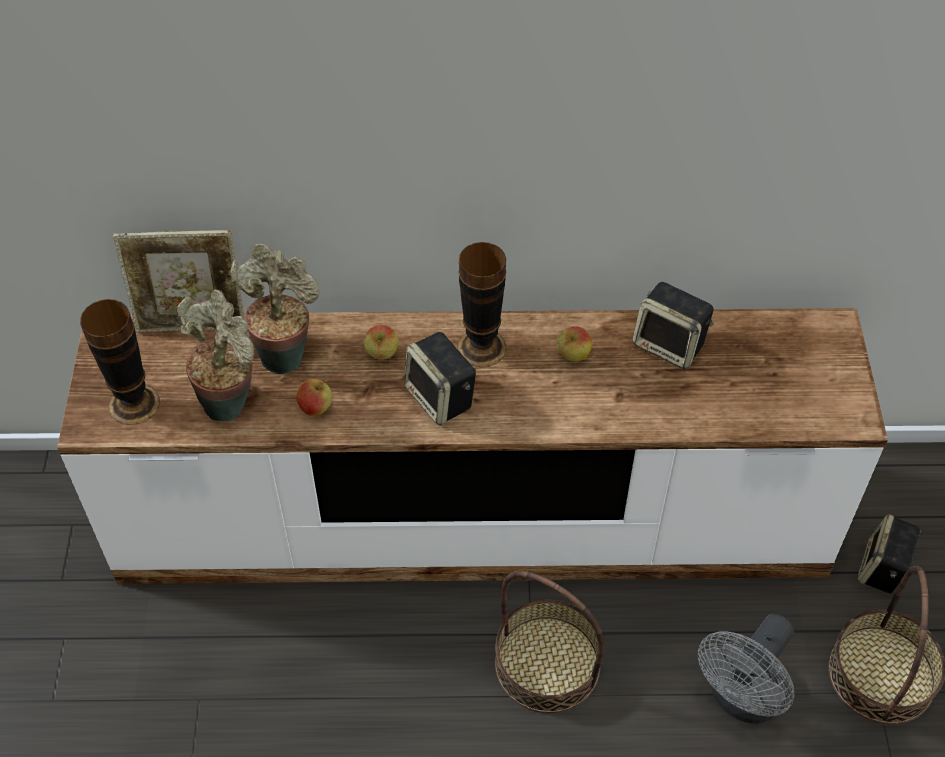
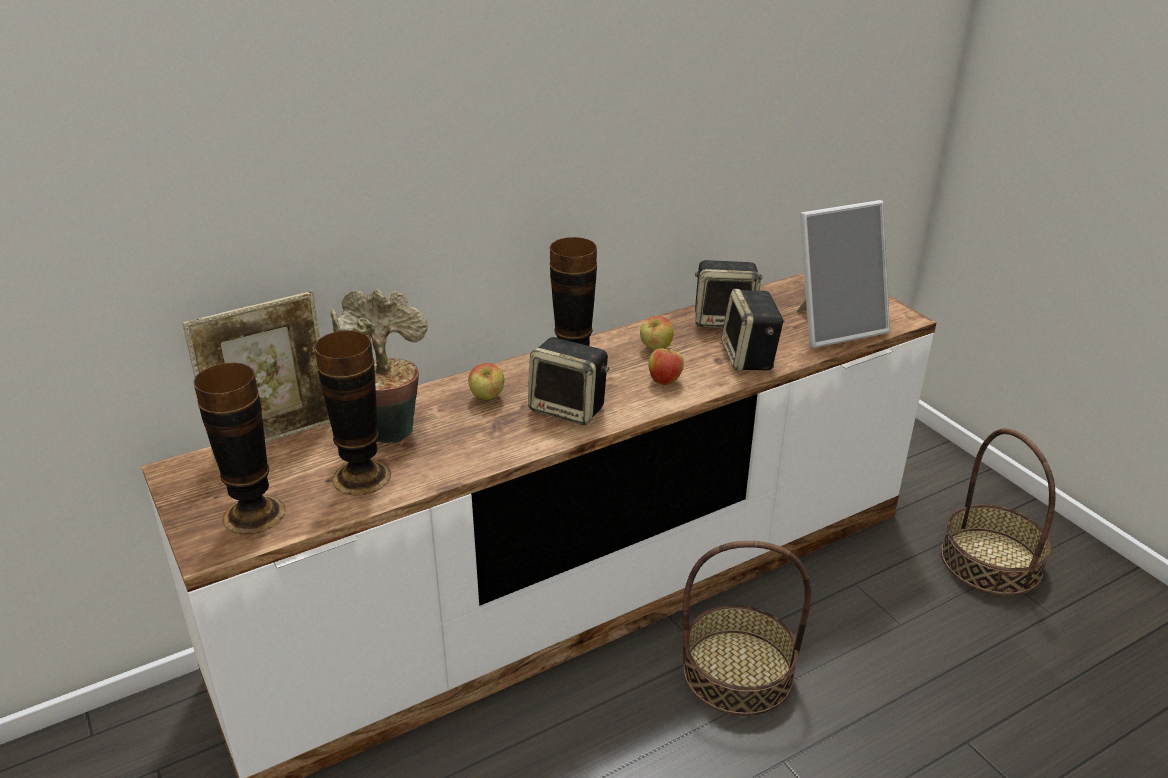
camera: 30 degrees left, 20 degrees down
potted plant [177,289,254,421] -> vase [314,330,391,495]
apple [296,379,332,416] -> apple moved to [648,344,684,385]
grey fan [698,614,794,724] -> none
speaker [857,514,922,594] -> speaker moved to [721,289,784,371]
none -> picture frame [797,200,890,348]

